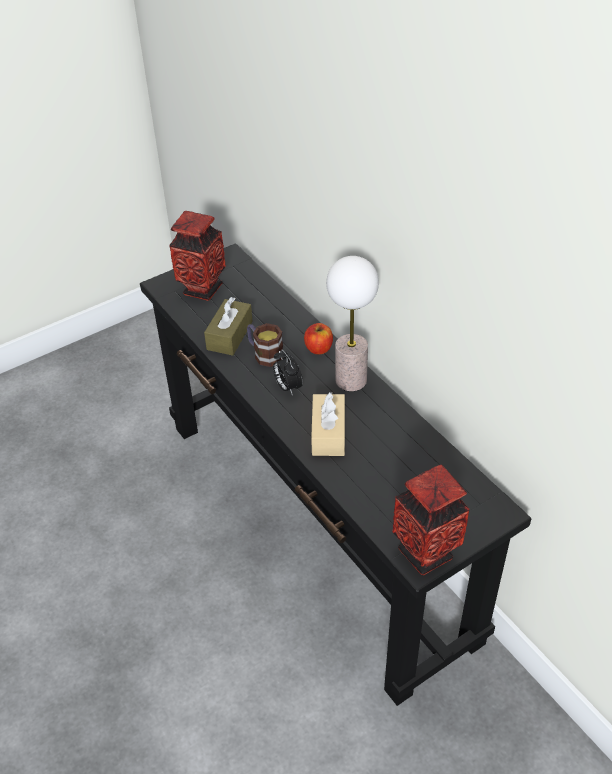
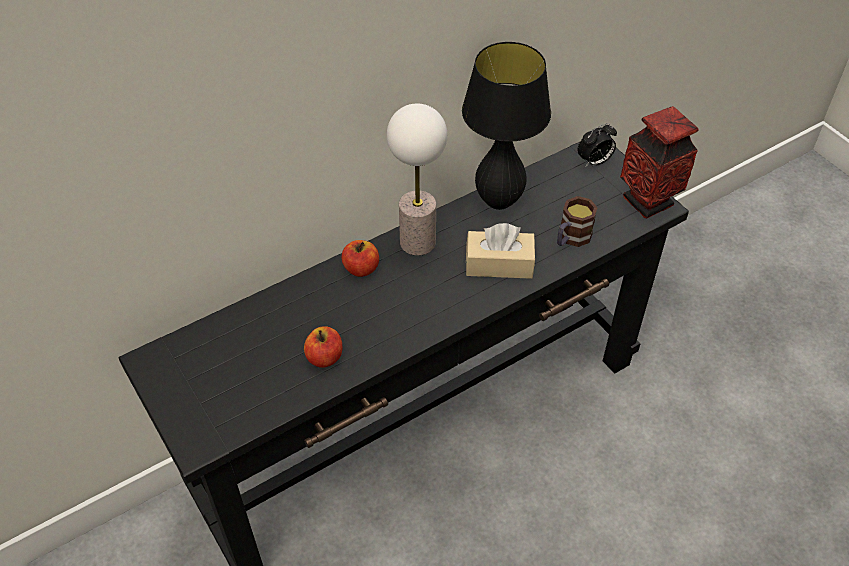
camera: 90 degrees left, 5 degrees up
vase [169,211,226,301] -> none
brown tissue box [204,297,253,356] -> apple [304,326,343,368]
mug [247,323,283,367] -> mug moved to [557,196,597,247]
alarm clock [273,350,303,395] -> alarm clock moved to [578,123,617,167]
none -> black table lamp [462,42,551,210]

